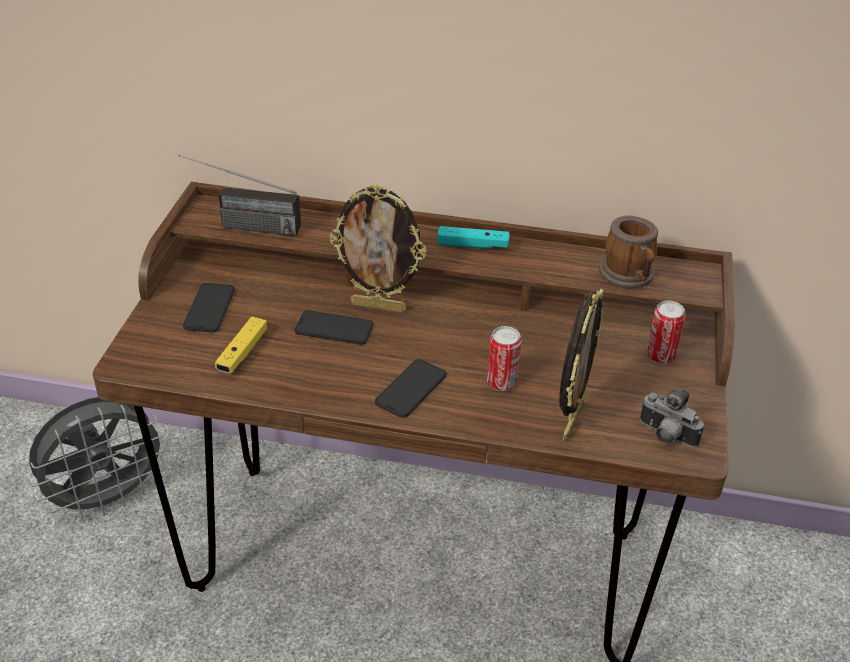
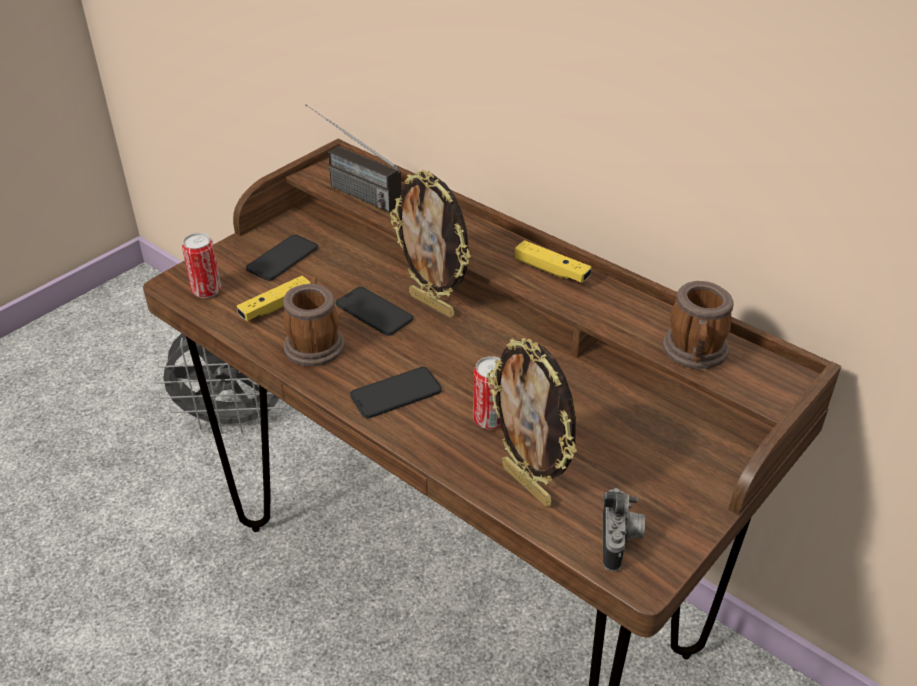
camera: 30 degrees right, 0 degrees up
turquoise game controller [437,226,510,249] -> yellow game controller [515,240,592,283]
picture frame [559,289,604,441] -> picture frame turned 90 degrees clockwise [487,338,577,507]
camera [640,389,704,447] -> camera turned 150 degrees counterclockwise [603,488,645,572]
can [646,301,686,364] -> can moved to [182,233,221,298]
none -> mug [283,277,345,366]

